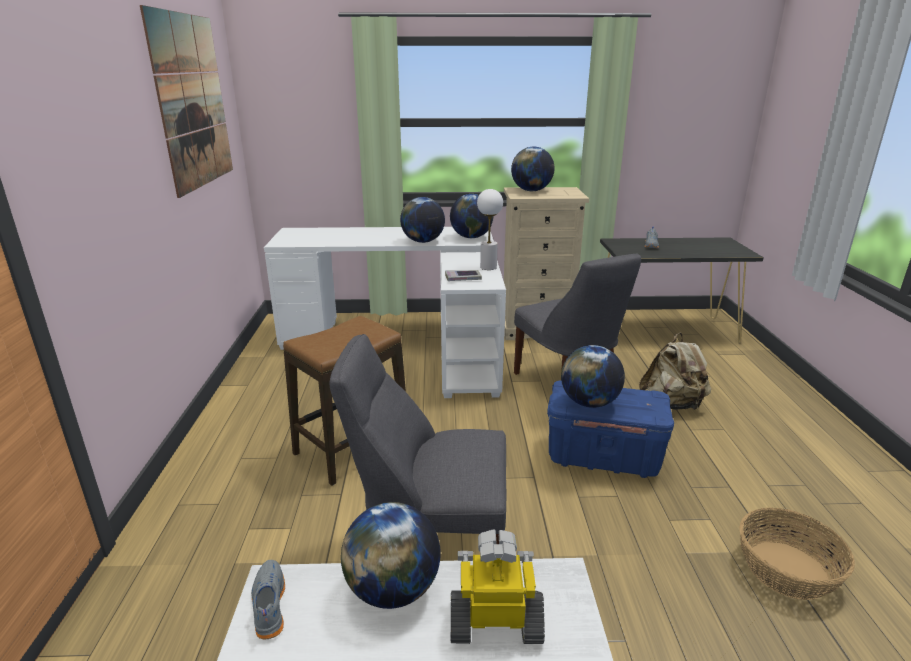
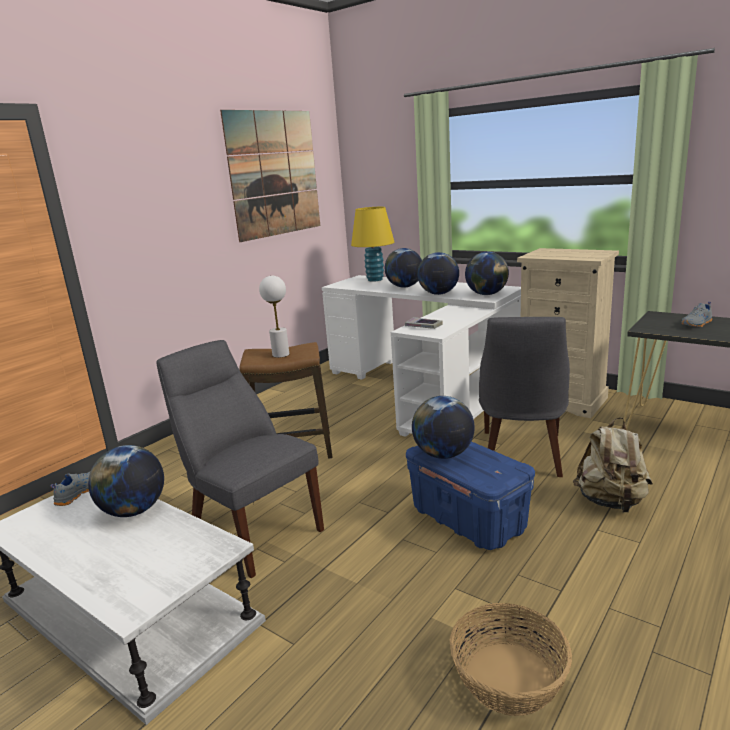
camera: 40 degrees right, 5 degrees down
toy robot [451,529,545,644] -> none
white table lamp [477,189,503,270] -> white table lamp moved to [259,276,289,358]
globe [511,147,555,191] -> globe moved to [385,248,422,288]
none -> yellow table lamp [351,207,394,282]

